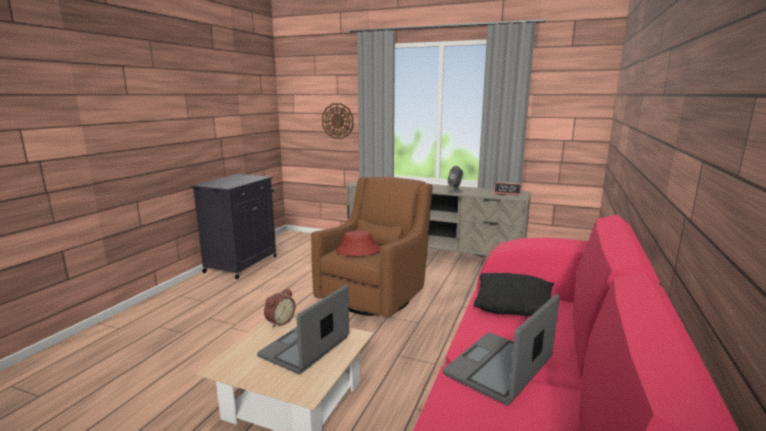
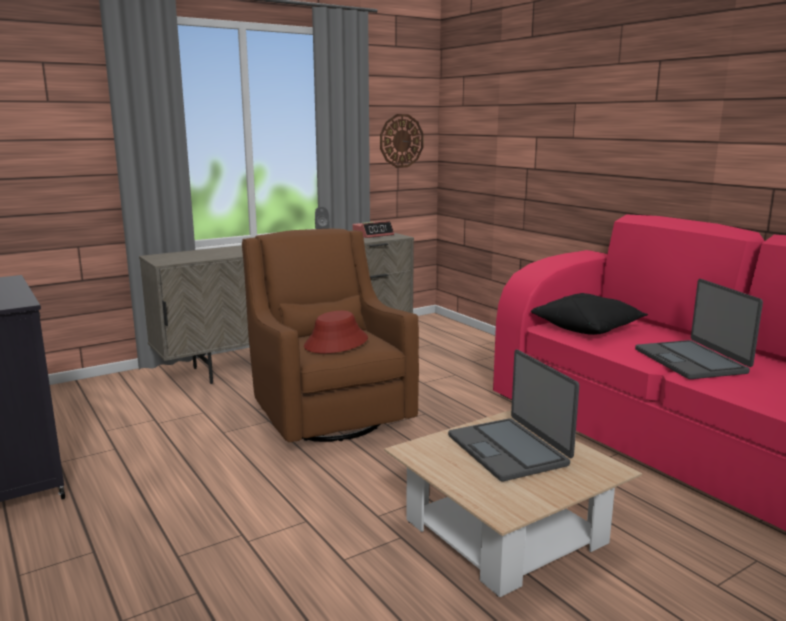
camera: 55 degrees left, 0 degrees up
alarm clock [264,288,295,328] -> none
wall clock [322,103,354,139] -> wall clock moved to [380,114,424,168]

